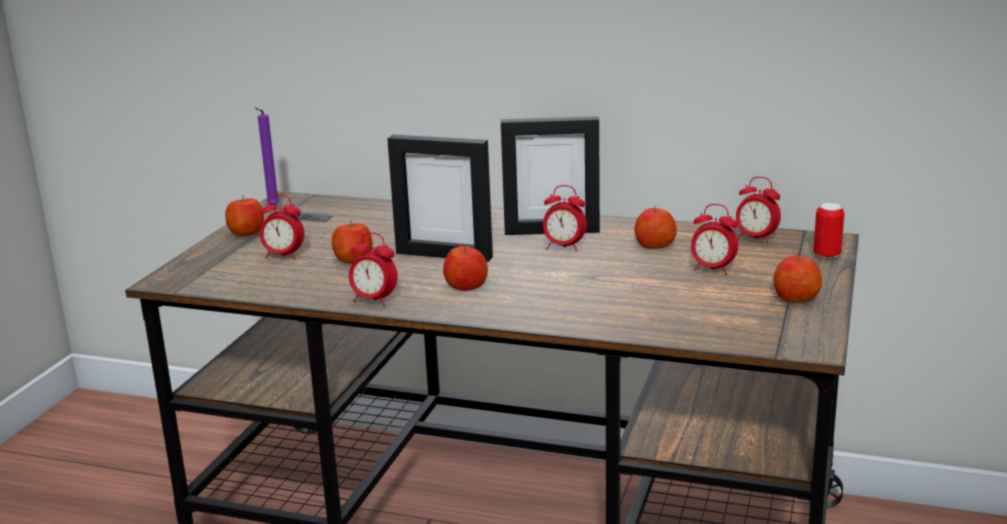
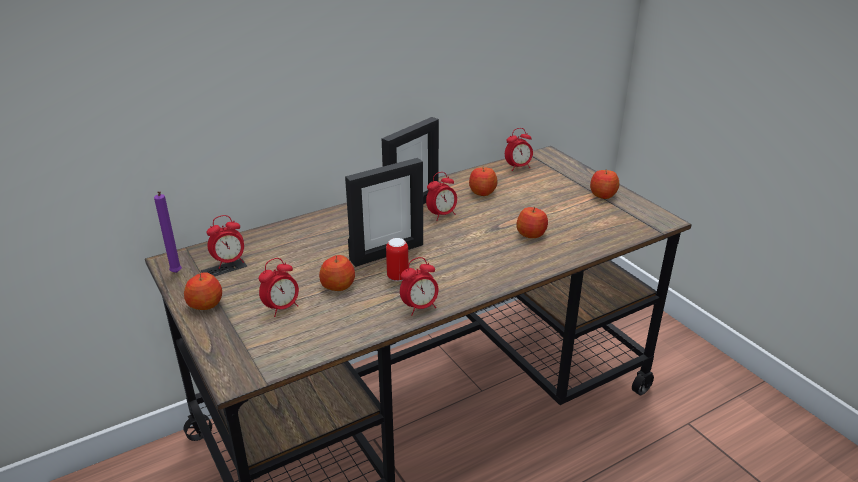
camera: 50 degrees left, 10 degrees up
apple [443,245,488,291] -> apple moved to [516,207,548,238]
alarm clock [691,204,738,275] -> alarm clock moved to [207,215,244,269]
can [813,203,844,259] -> can moved to [386,238,408,281]

